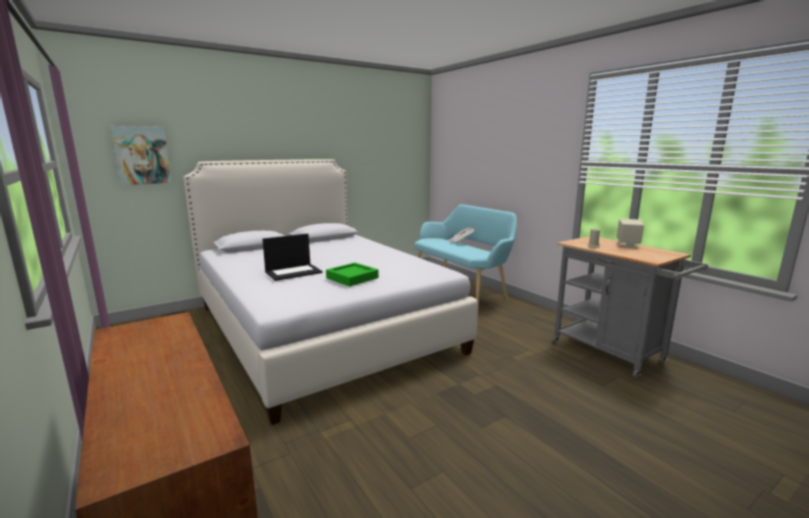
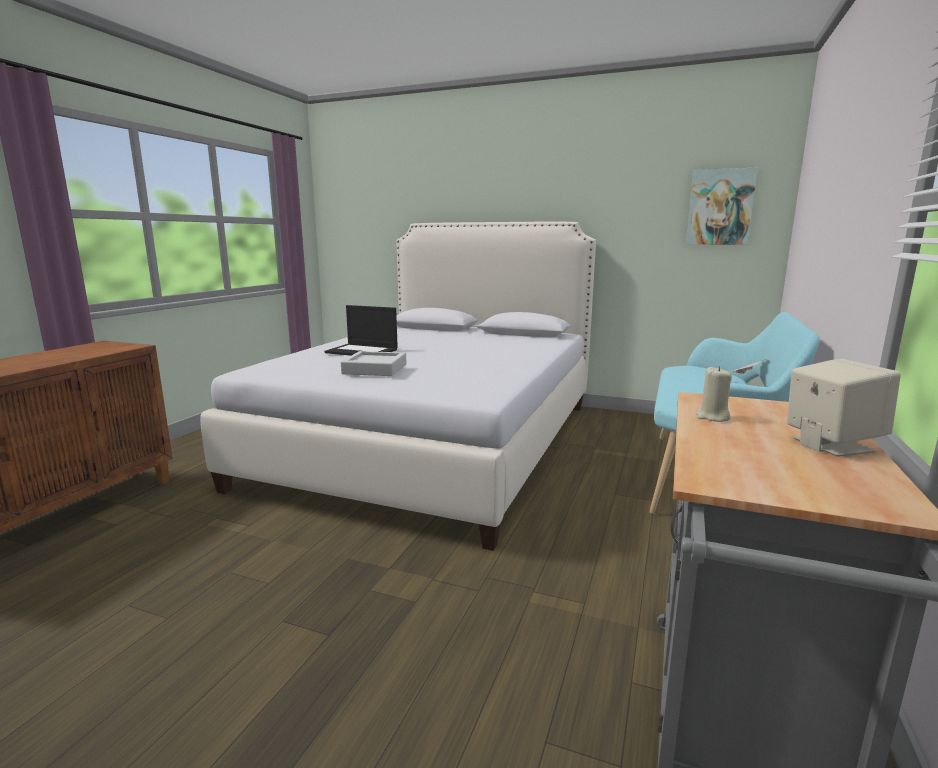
camera: 55 degrees right, 0 degrees up
picture [111,126,172,185] -> picture moved to [686,168,758,245]
green tray [326,263,379,286] -> grey tray [341,351,407,376]

